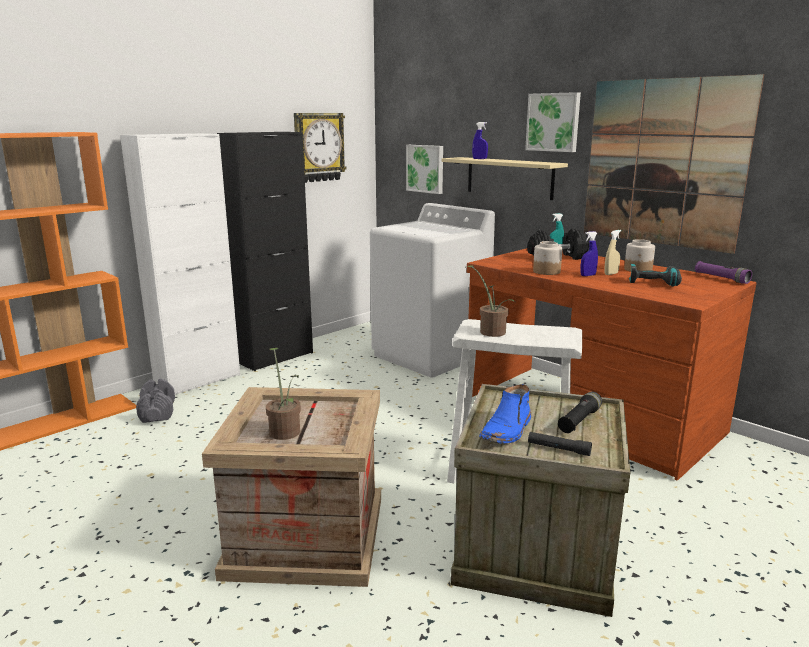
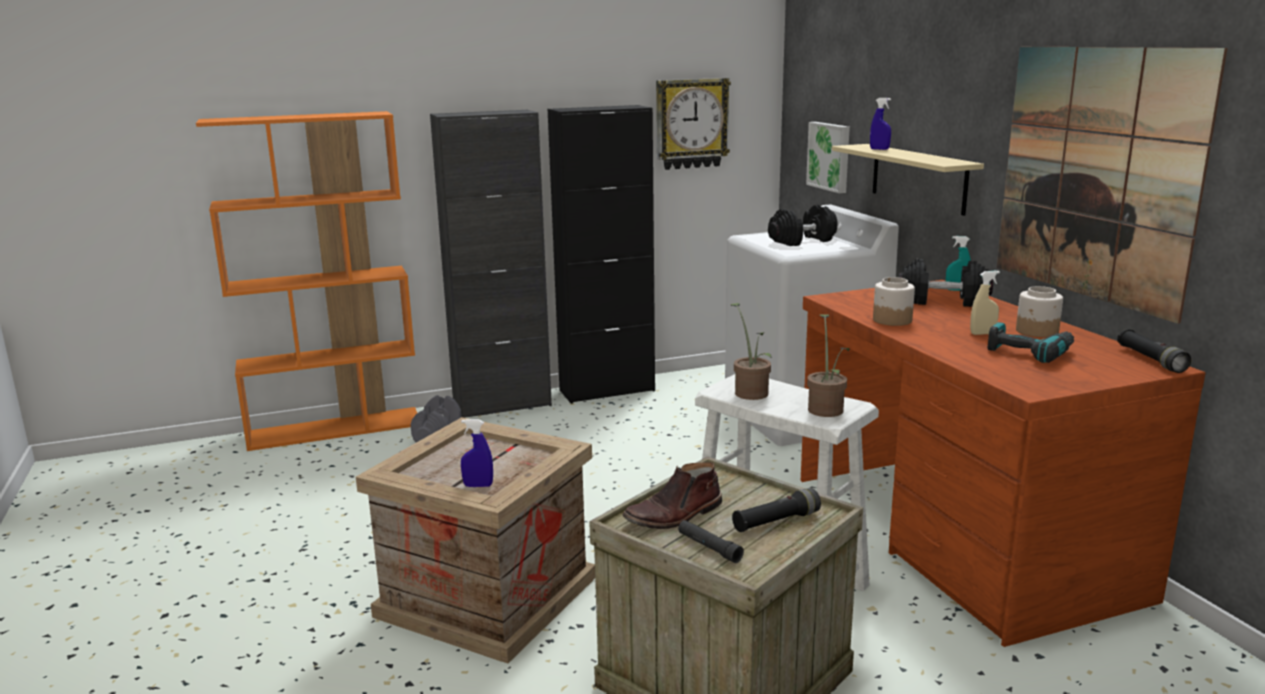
camera: 25 degrees right, 0 degrees up
white cabinet [120,133,240,395] -> black cabinet [430,110,552,418]
potted plant [266,348,301,440] -> potted plant moved to [807,315,850,417]
blue boot [479,384,531,444] -> brown boot [622,462,722,529]
picture [525,92,581,152] -> none
blue spray bottle [580,231,598,276] -> blue spray bottle moved to [461,419,493,487]
purple flashlight [695,261,752,284] -> black flashlight [1117,329,1191,373]
none -> black dumbbell [768,205,838,246]

